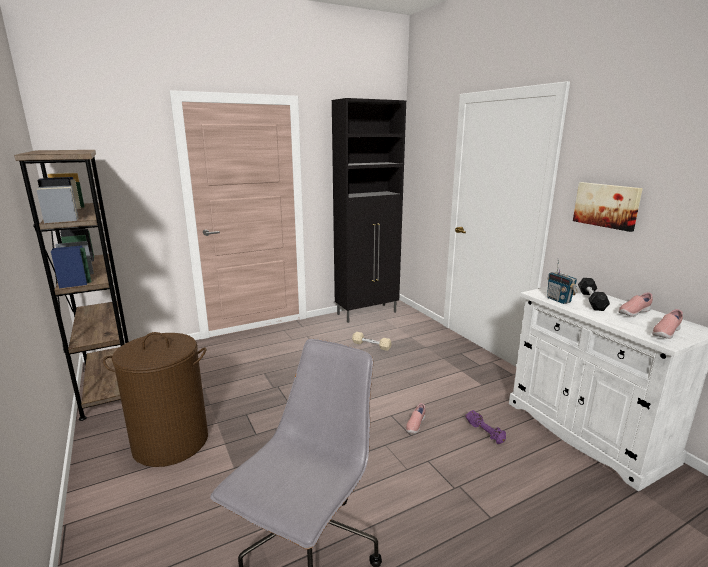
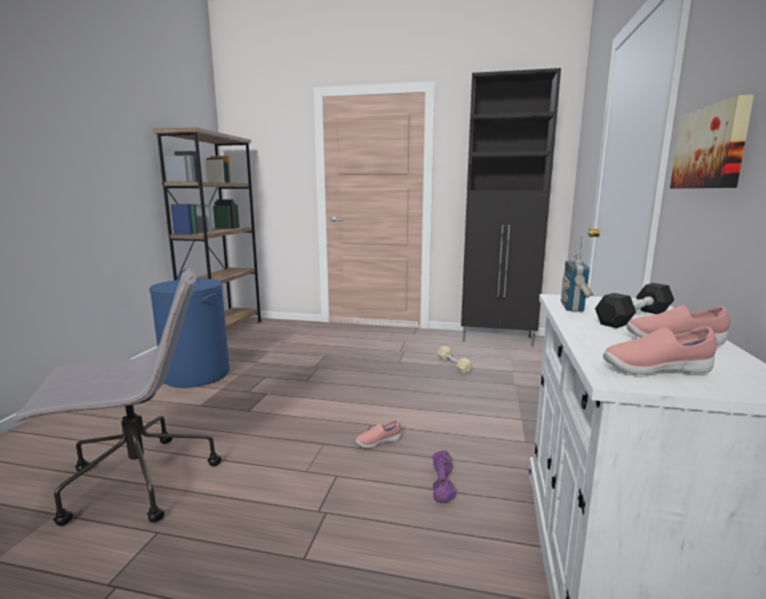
camera: 40 degrees right, 5 degrees down
brown laundry basket [103,332,208,467] -> blue laundry basket [149,269,230,388]

